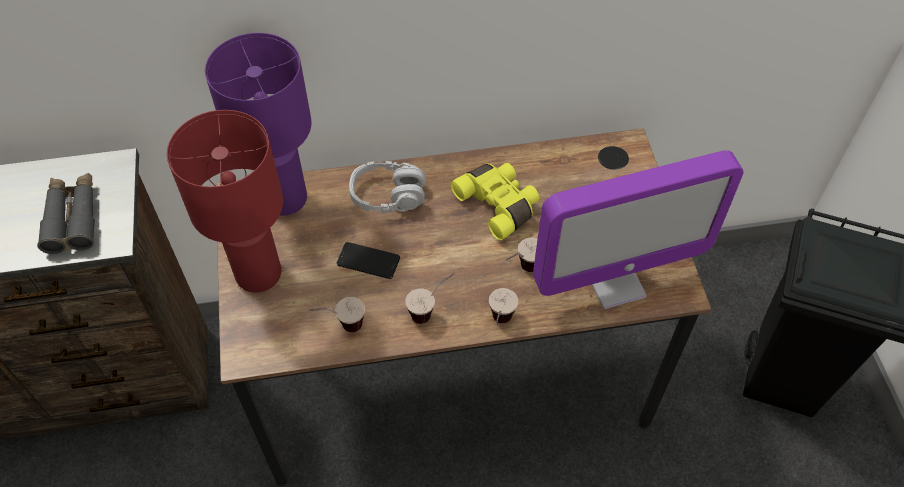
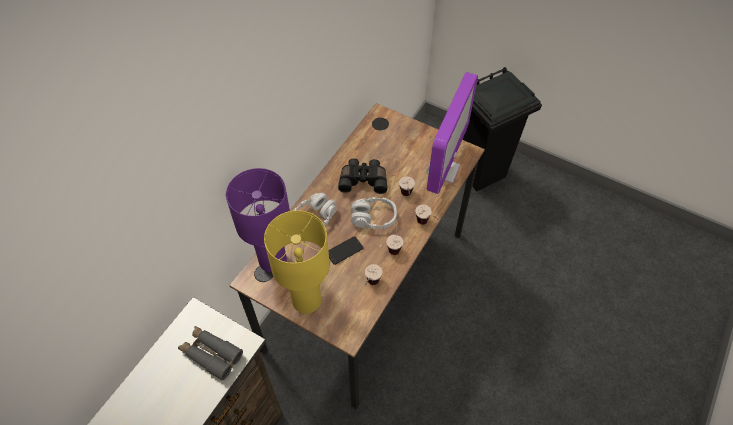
camera: 50 degrees left, 0 degrees up
red table lamp [167,110,283,293] -> yellow table lamp [264,210,330,314]
yellow binoculars [451,163,540,240] -> black binoculars [338,159,387,194]
none -> grey headphones [351,197,397,229]

